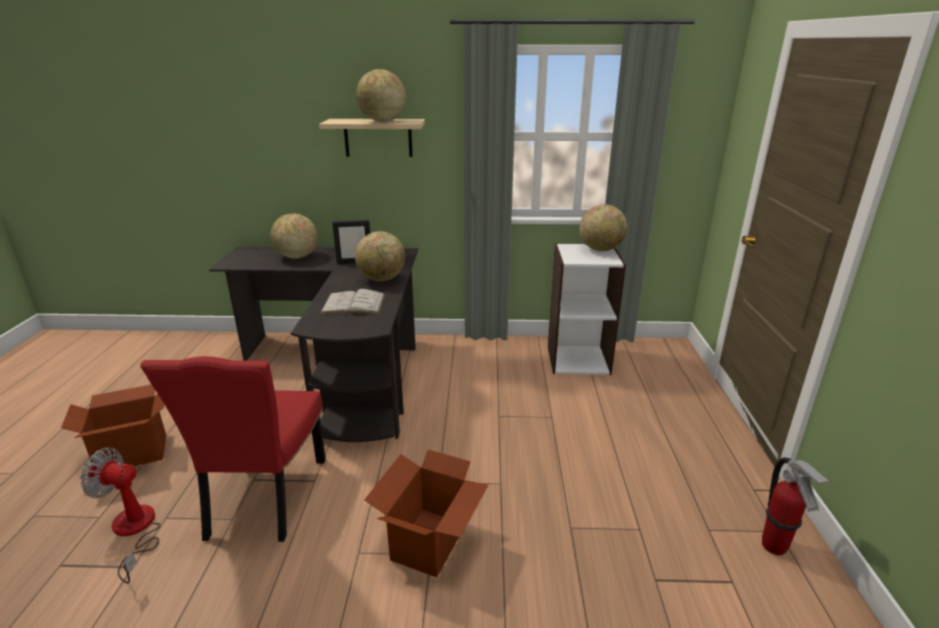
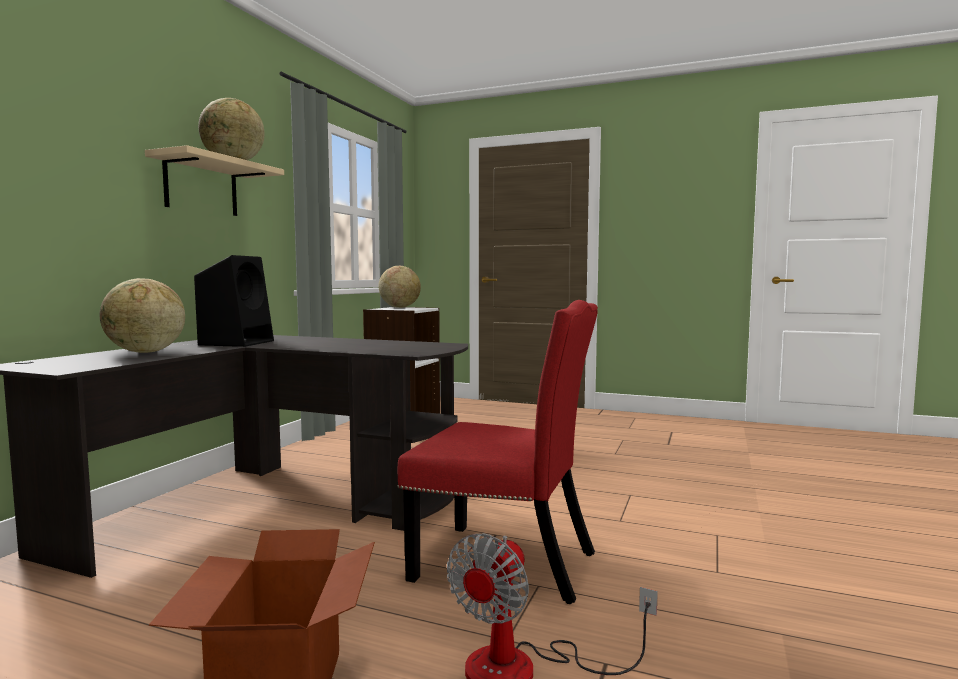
camera: 70 degrees left, 20 degrees down
white book [320,289,385,314] -> none
picture frame [332,220,370,264] -> black speaker [194,255,274,347]
globe [355,231,405,281] -> none
cardboard box [364,449,488,577] -> none
fire extinguisher [762,457,831,555] -> none

